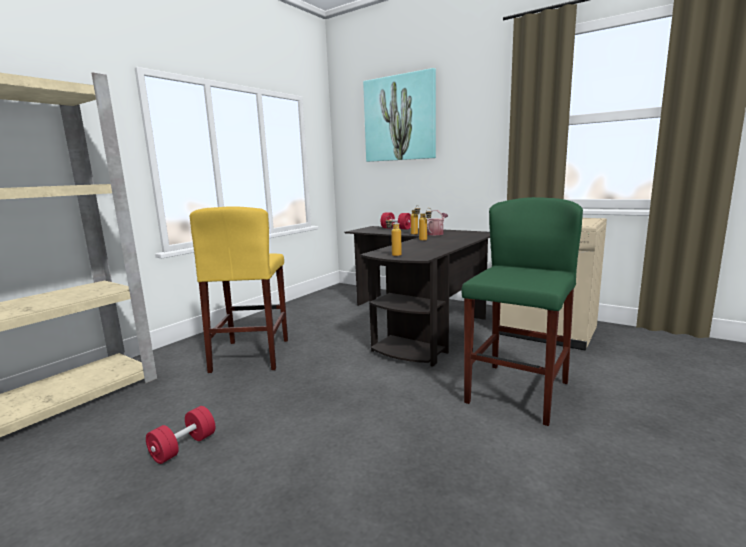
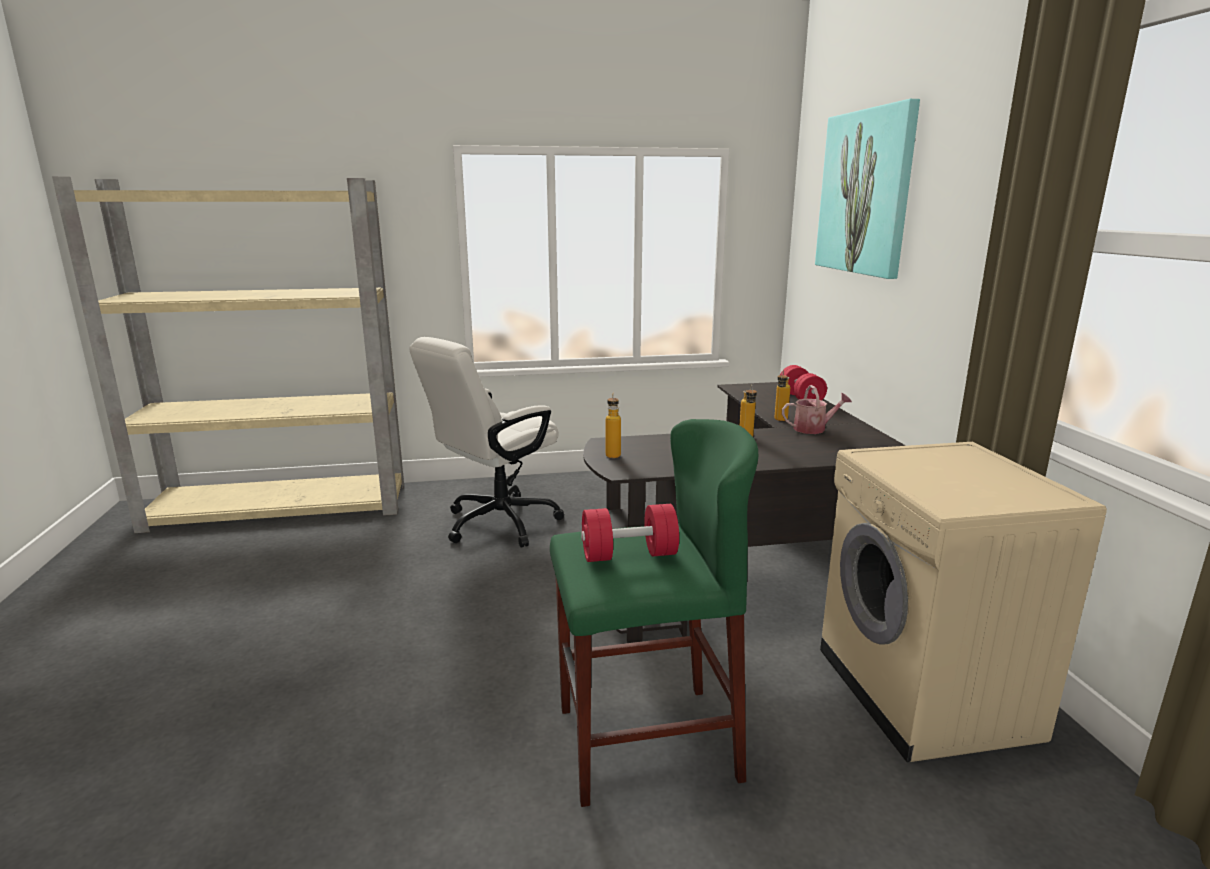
camera: 45 degrees right, 5 degrees up
red dumbbell [146,406,215,464] -> red dumbbell moved to [581,504,679,562]
yellow stool [190,206,288,373] -> white office chair [410,337,564,548]

